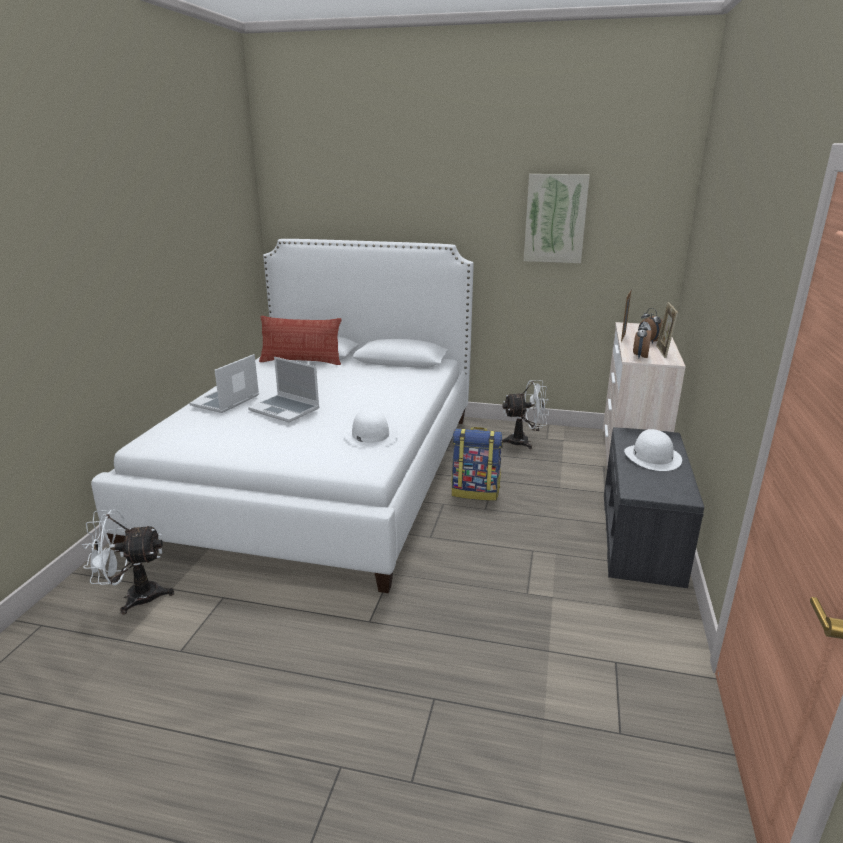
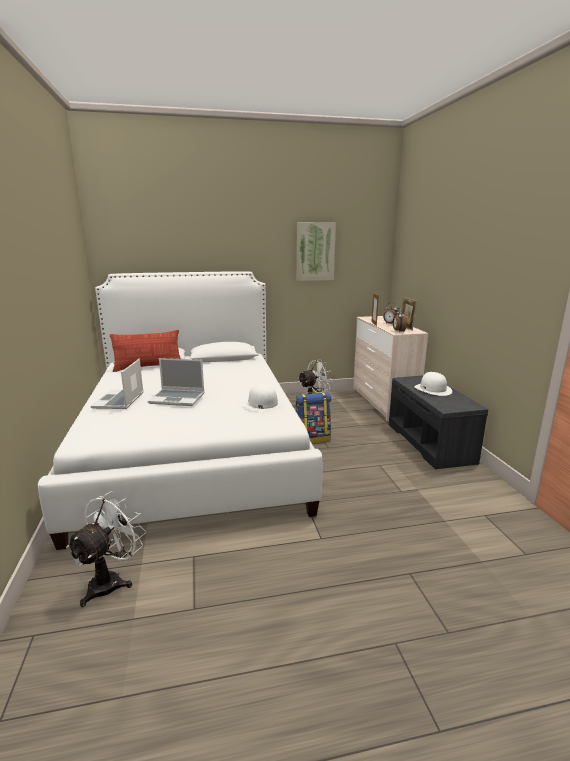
camera: 25 degrees left, 5 degrees down
white fan [82,509,174,615] -> white fan turned 150 degrees clockwise [66,491,146,607]

